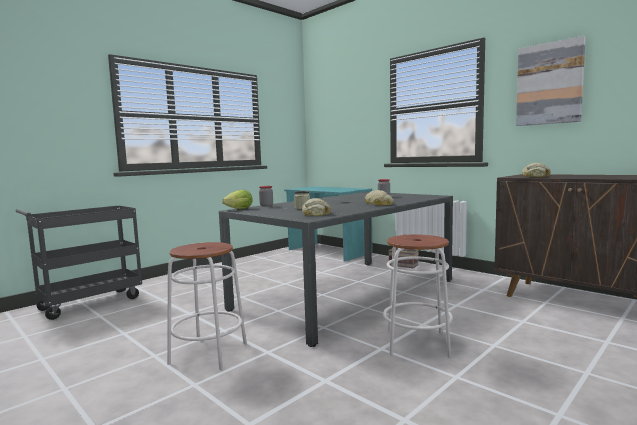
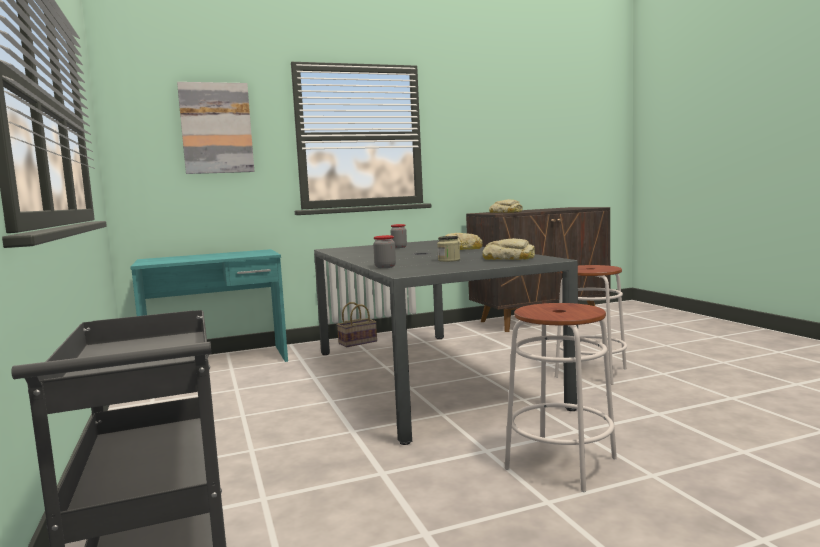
camera: 65 degrees left, 0 degrees up
lettuce [222,190,253,209] -> none
picture [516,36,586,126] -> picture moved to [177,82,254,174]

